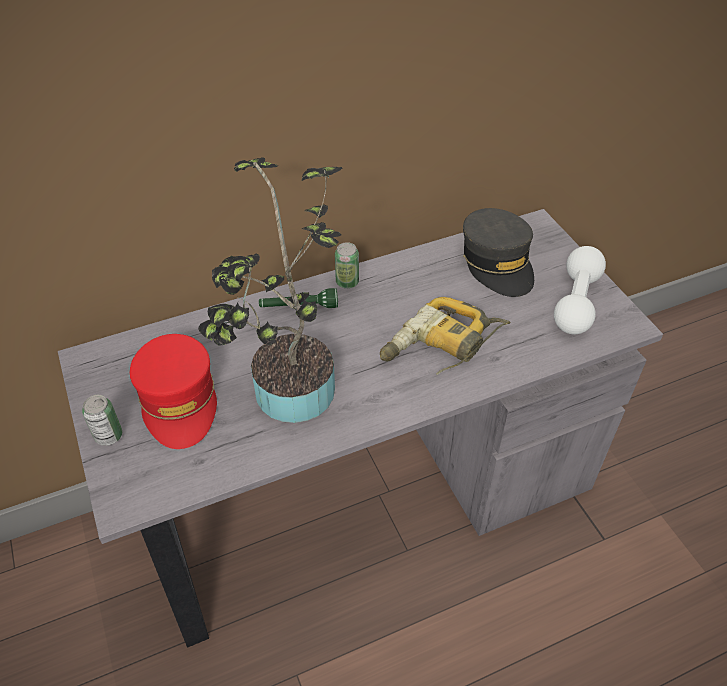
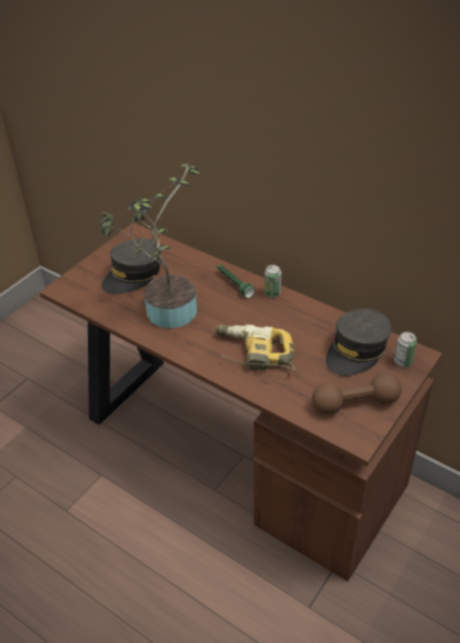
camera: 60 degrees right, 5 degrees down
grey desk [58,209,663,647] -> brown desk [39,223,442,581]
can [82,395,122,446] -> can moved to [394,332,417,367]
red cap [130,334,217,449] -> grey cap [102,239,162,294]
white dumbbell [554,246,606,334] -> brown dumbbell [312,373,402,414]

